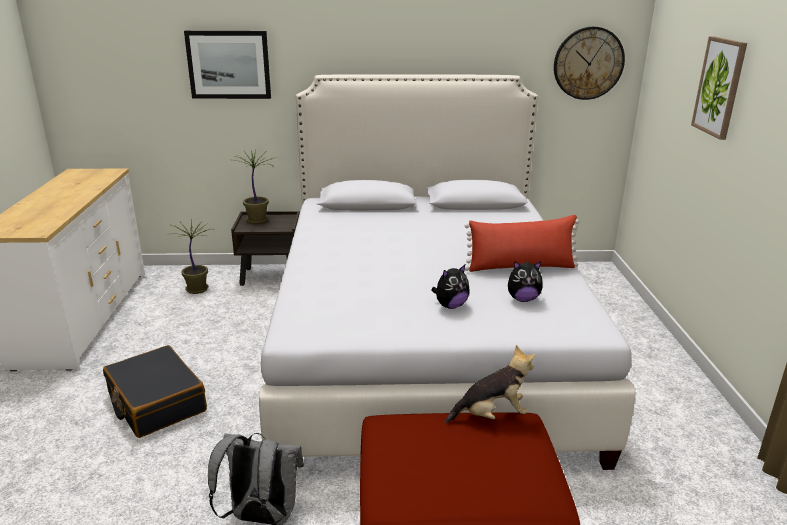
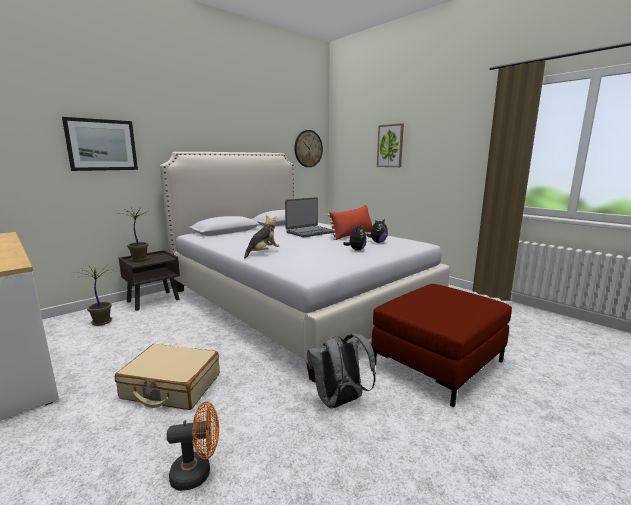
camera: 40 degrees left, 10 degrees down
black suitcase [103,345,207,438] -> beige suitcase [115,344,220,410]
plush toy [445,345,535,423] -> plush toy moved to [244,215,279,259]
none -> orange fan [167,402,219,491]
none -> laptop [285,197,333,237]

